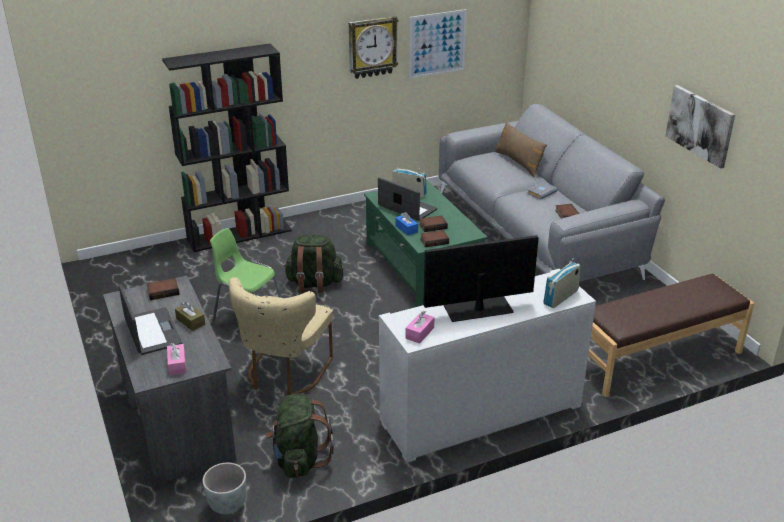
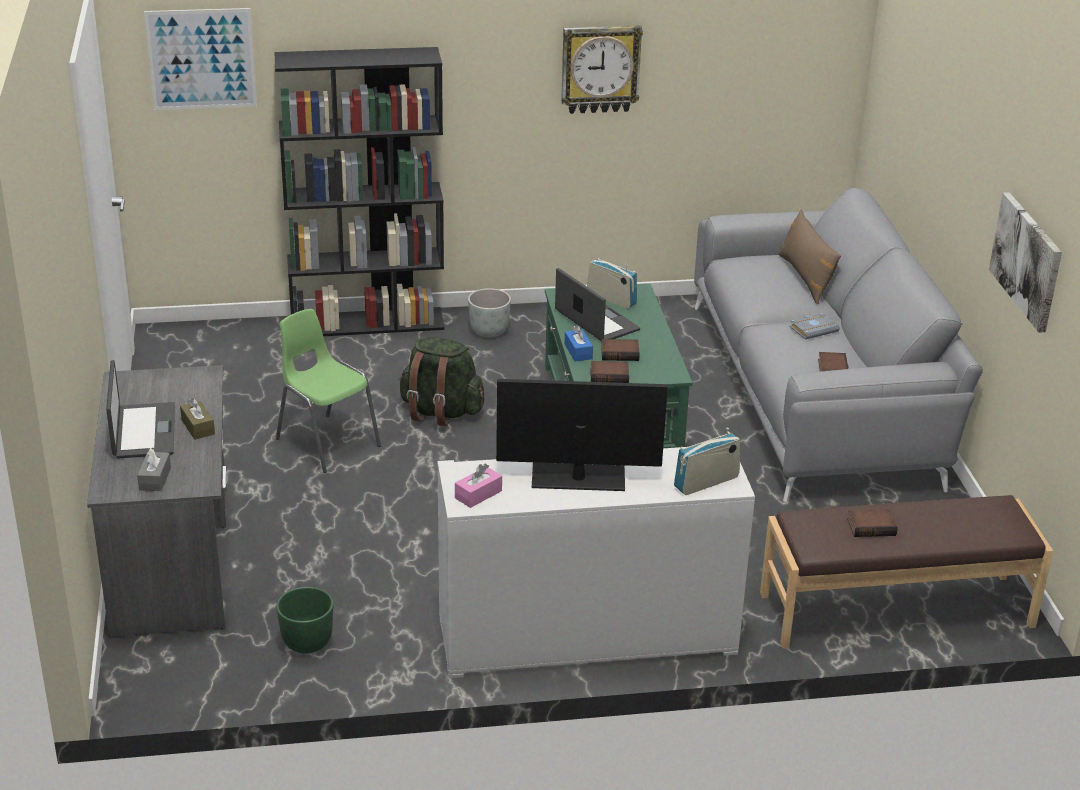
camera: 15 degrees right, 0 degrees up
book [146,278,180,300] -> book moved to [847,509,898,537]
pink tissue box [167,343,186,375] -> grey tissue box [137,448,171,491]
grey planter [203,463,246,514] -> grey planter moved to [468,288,511,337]
beige chair [229,277,333,395] -> none
green backpack [266,393,333,478] -> green planter [276,587,333,654]
picture [409,9,467,79] -> picture moved to [144,8,257,110]

